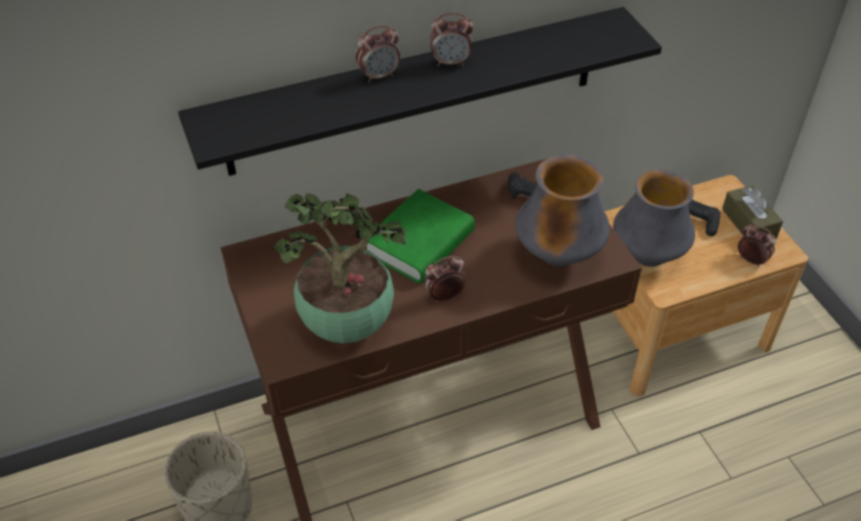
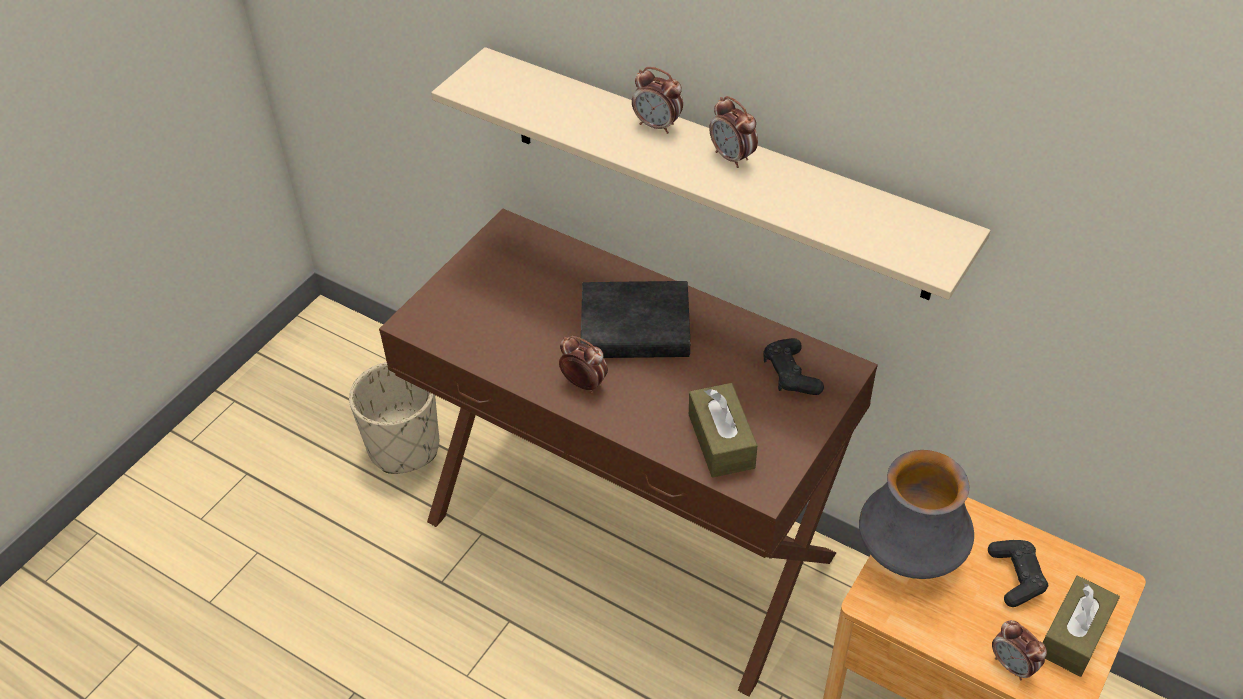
camera: 55 degrees right, 0 degrees up
black shelf [178,7,662,176] -> beige shelf [431,47,990,300]
potted plant [273,193,407,343] -> none
green book [367,189,475,284] -> black book [581,281,690,358]
vase [515,154,610,267] -> brown tissue box [689,383,758,477]
alarm clock [738,224,776,267] -> alarm clock turned 135 degrees clockwise [992,620,1047,681]

